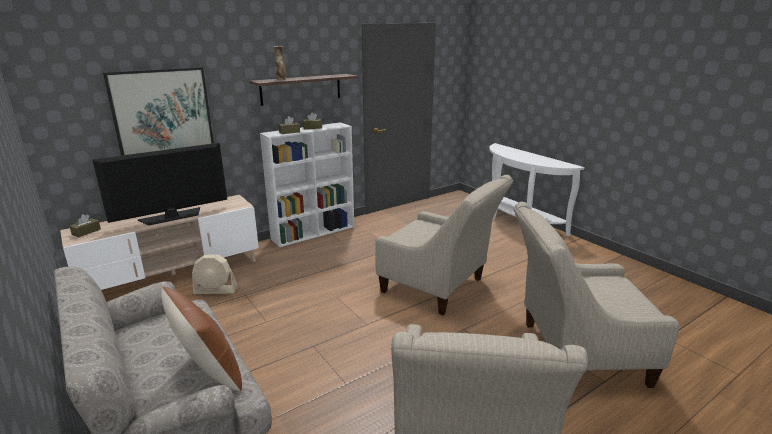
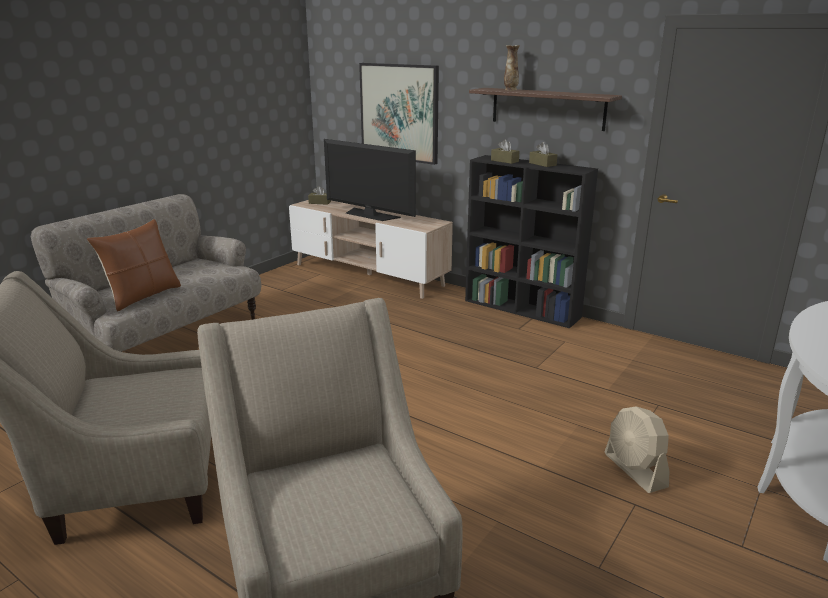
camera: 70 degrees right, 0 degrees up
beige fan [192,254,238,294] -> beige fan moved to [604,407,669,493]
white bookcase [260,122,354,247] -> black bookcase [465,155,598,328]
beige armchair [375,175,513,315] -> none

